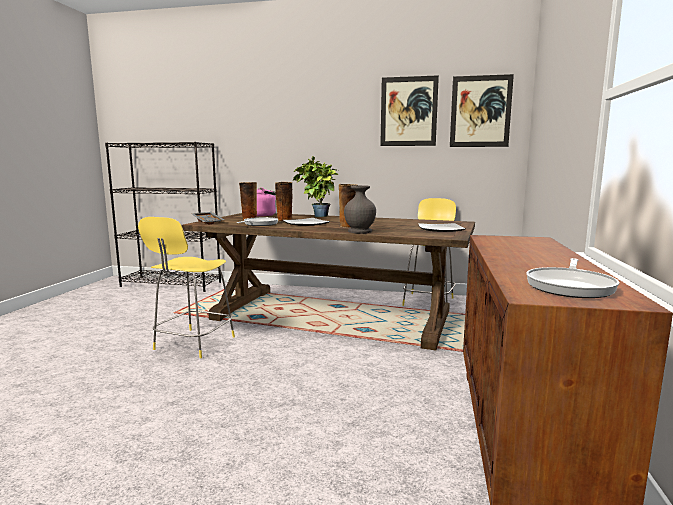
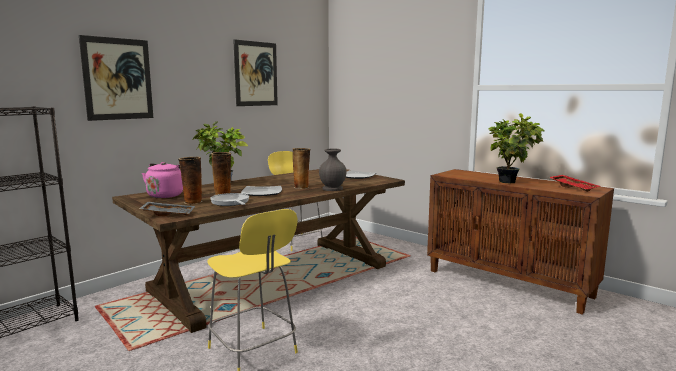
camera: 60 degrees left, 0 degrees up
picture [450,74,514,147] -> picture moved to [79,35,153,121]
frying pan [526,258,619,298] -> red tray [549,175,600,192]
none -> potted plant [488,113,545,183]

